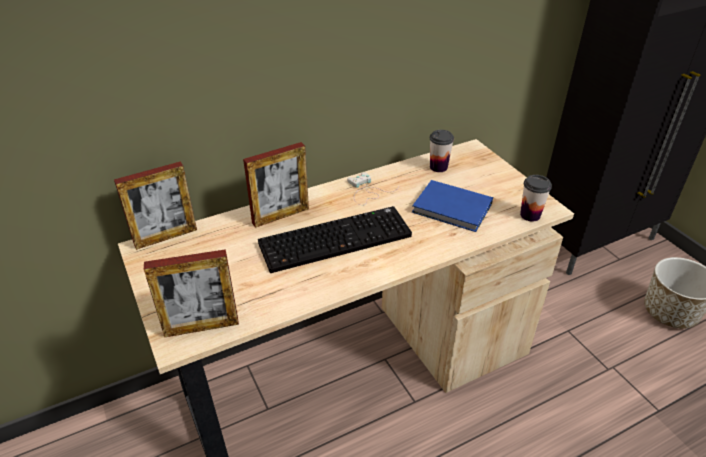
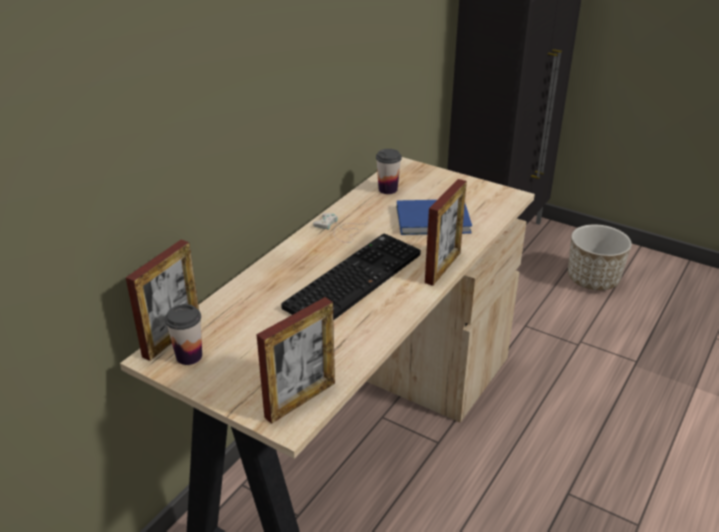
camera: 30 degrees left, 5 degrees down
picture frame [243,142,309,228] -> picture frame moved to [425,179,467,286]
cup [520,175,552,222] -> cup moved to [165,304,202,365]

